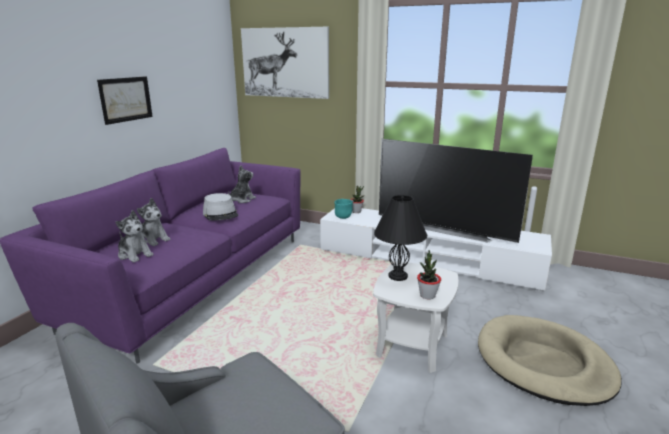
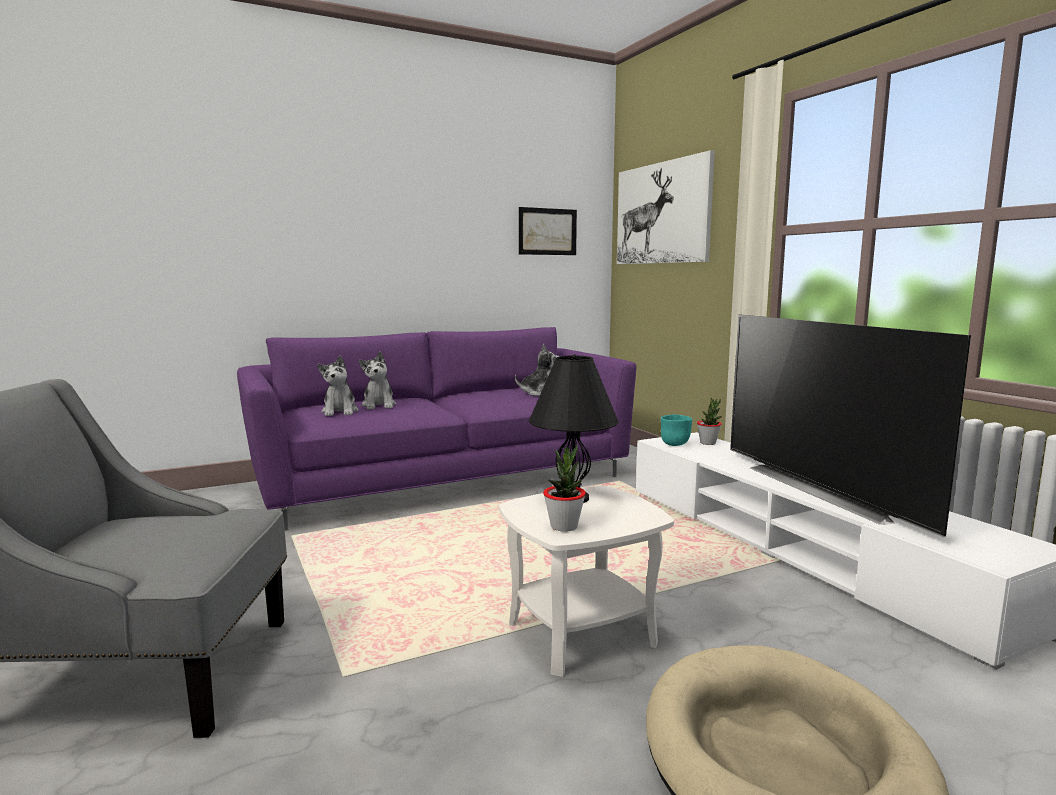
camera: 40 degrees right, 10 degrees down
picture [97,76,153,125] -> picture moved to [519,207,577,255]
grey hat [203,193,238,221] -> none

